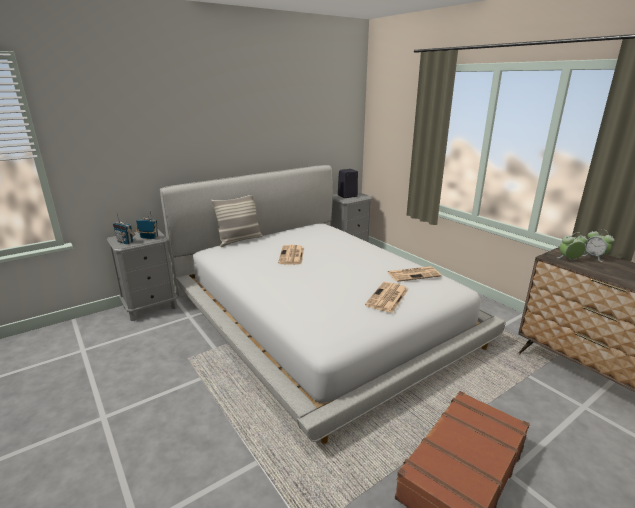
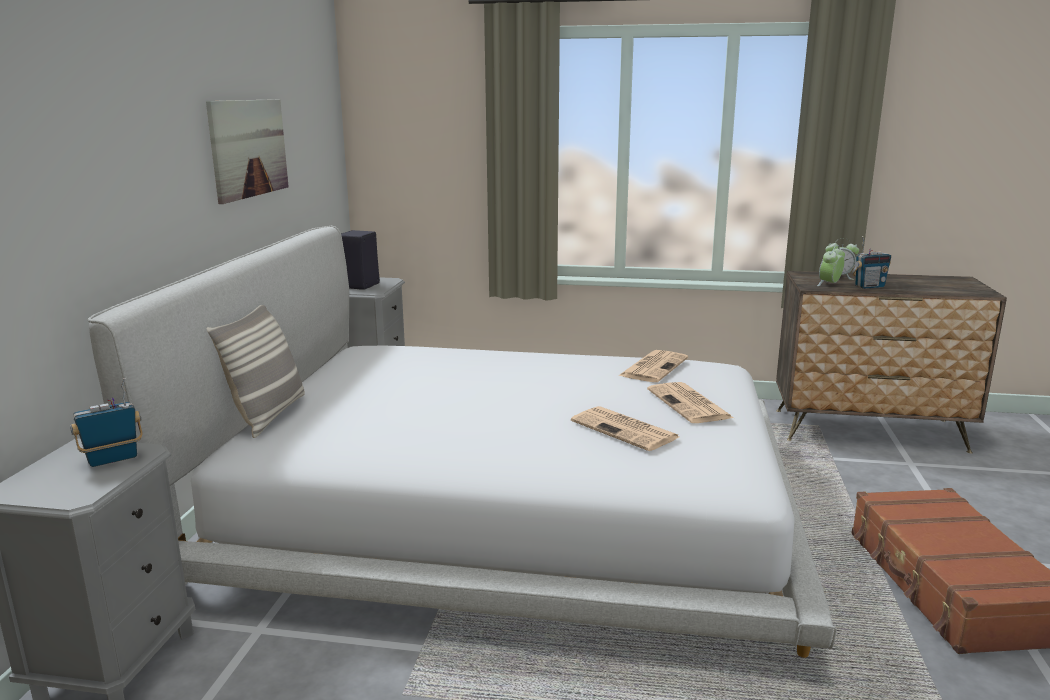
camera: 45 degrees left, 5 degrees down
radio [113,212,135,244] -> radio moved to [851,236,891,289]
newspaper [278,245,304,265] -> newspaper moved to [571,406,679,451]
none -> picture [206,99,289,204]

